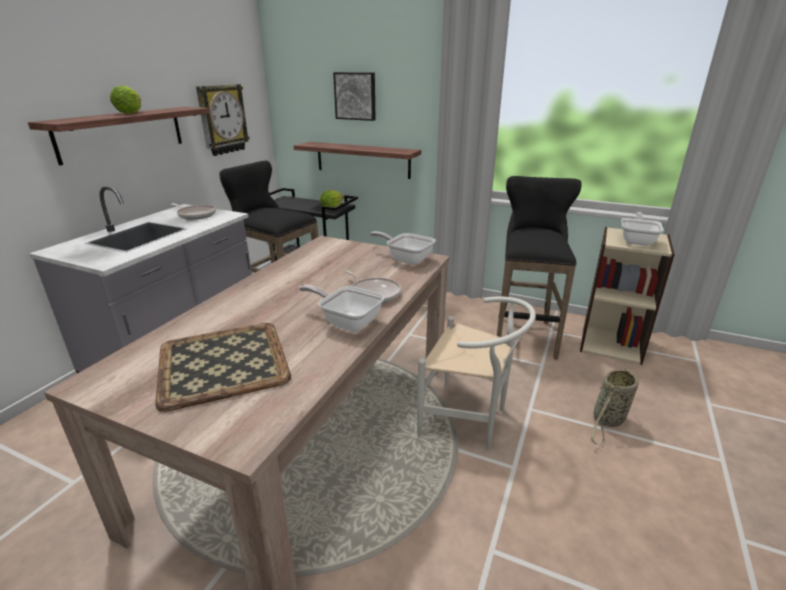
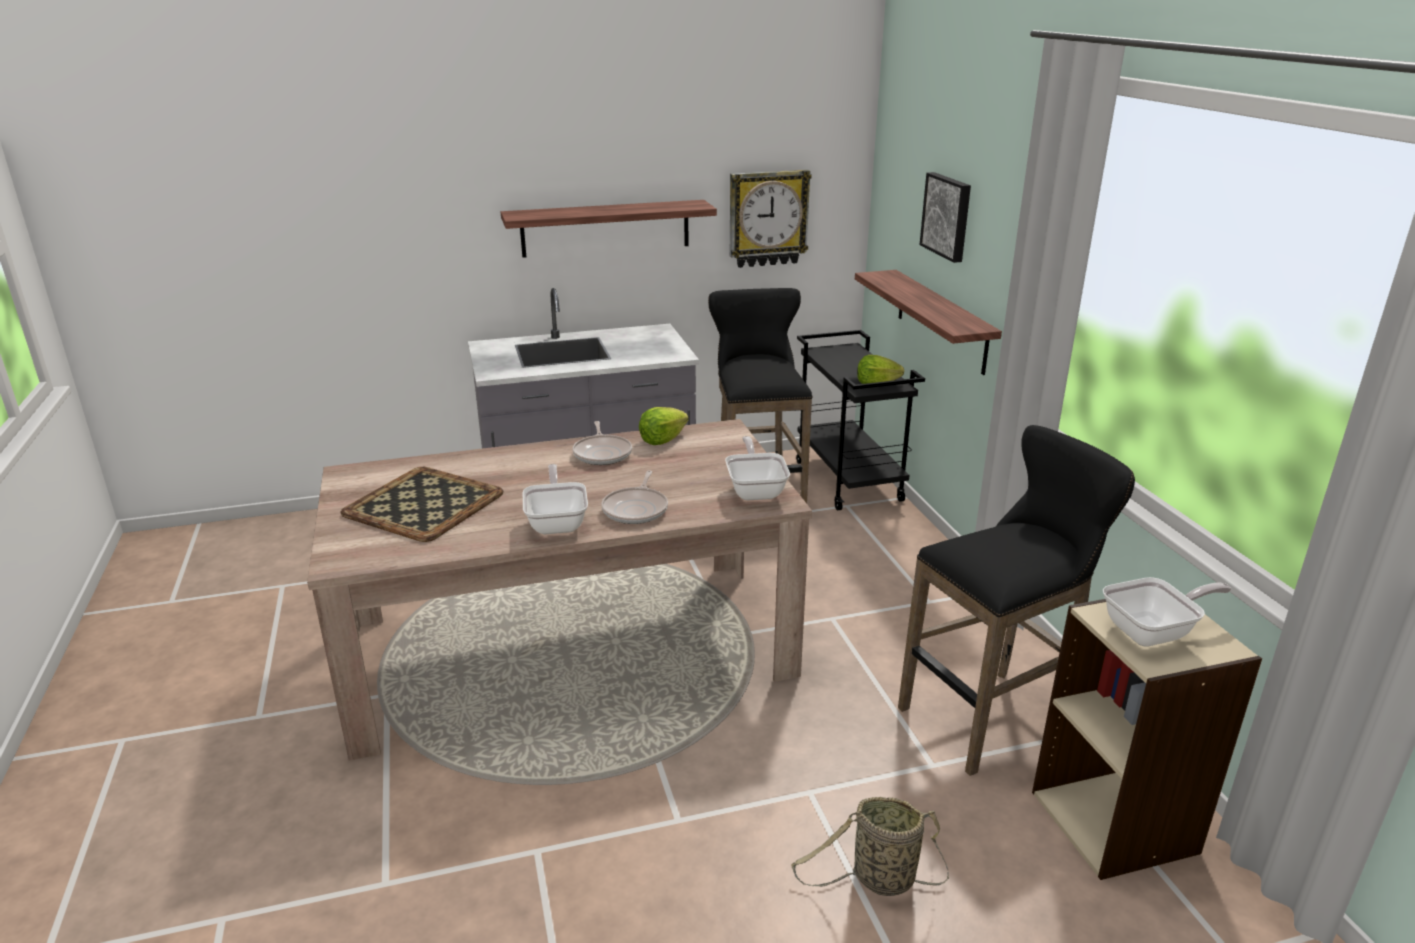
camera: 50 degrees right, 0 degrees up
lettuce [110,85,141,114] -> lettuce moved to [639,407,689,445]
frying pan [171,203,216,219] -> frying pan moved to [572,421,632,465]
white chair [417,297,536,450] -> none

